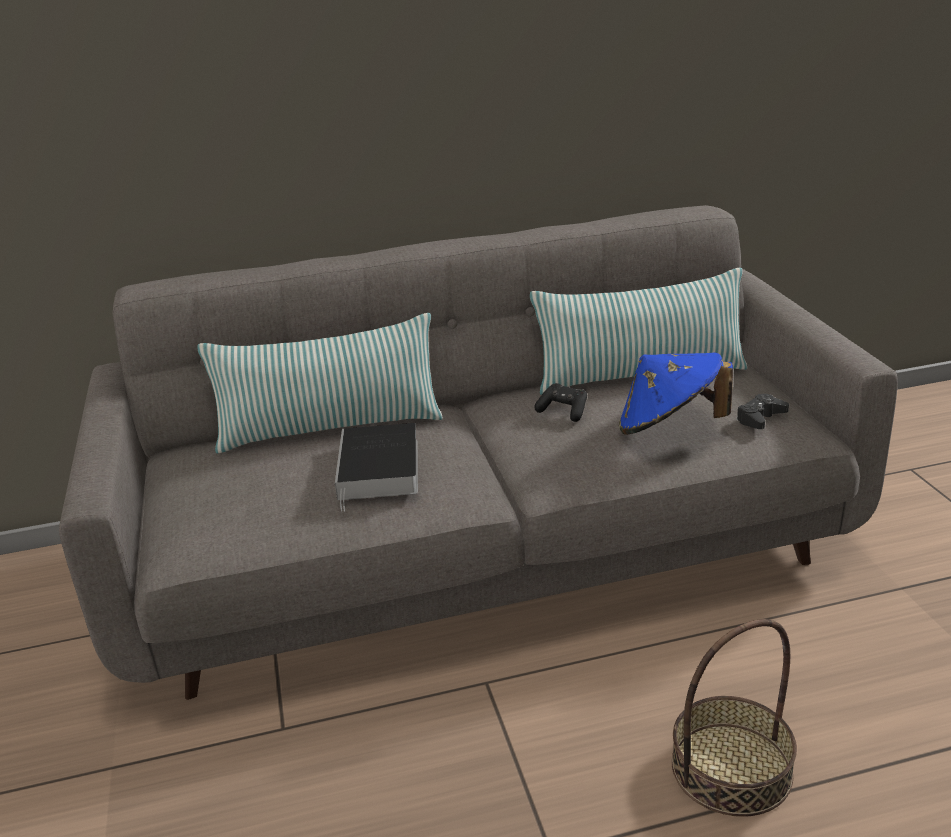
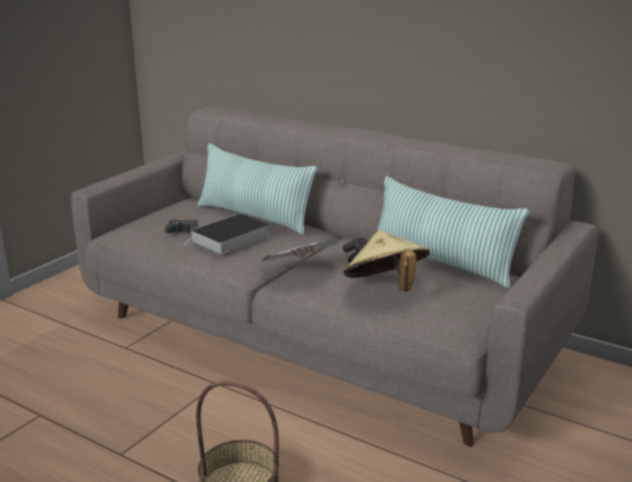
camera: 45 degrees right, 5 degrees down
blue hat [619,353,733,435] -> beige hat [343,230,430,291]
black game controller [736,394,789,429] -> black game controller moved to [165,219,198,233]
none -> newspaper [262,239,341,261]

